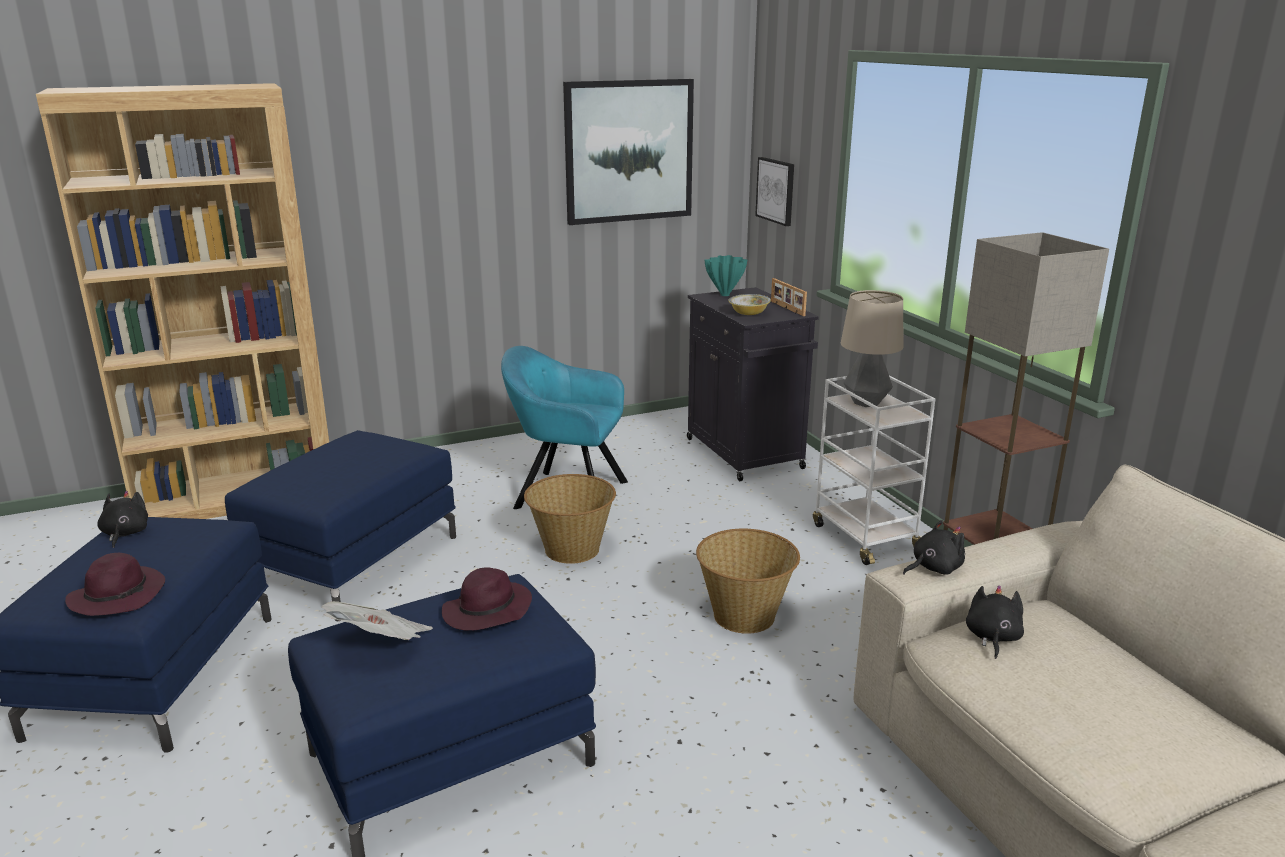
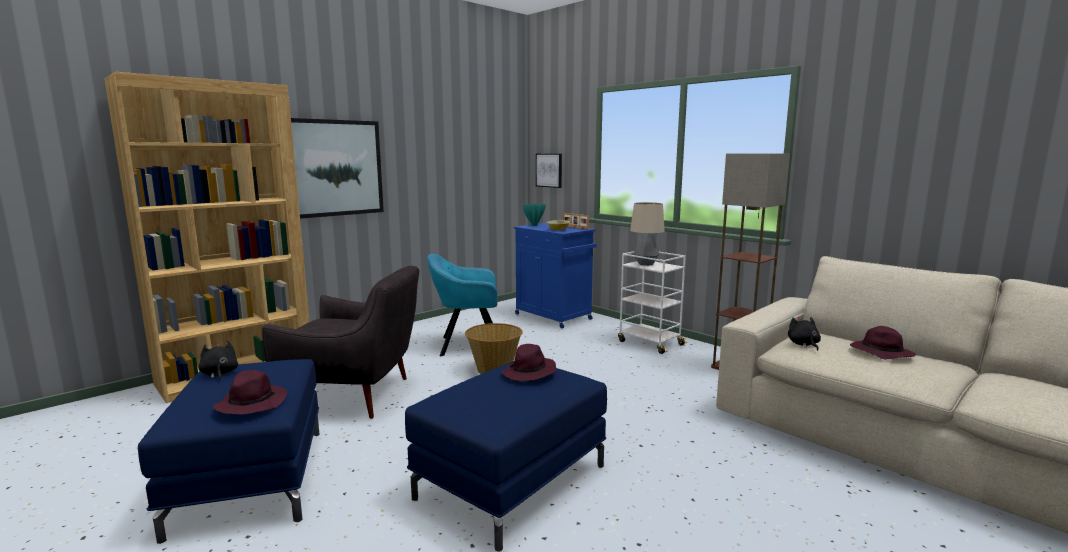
camera: 20 degrees left, 10 degrees down
blue ottoman [225,430,456,621] -> grey armchair [262,266,420,419]
newspaper [321,601,433,640] -> none
picture [563,79,694,225] -> picture moved to [291,118,384,219]
black cabinet [687,287,819,481] -> blue cabinet [514,223,597,328]
basket [696,529,800,634] -> none
black plush toy [903,520,965,575] -> none
none -> purple hat [850,326,916,359]

